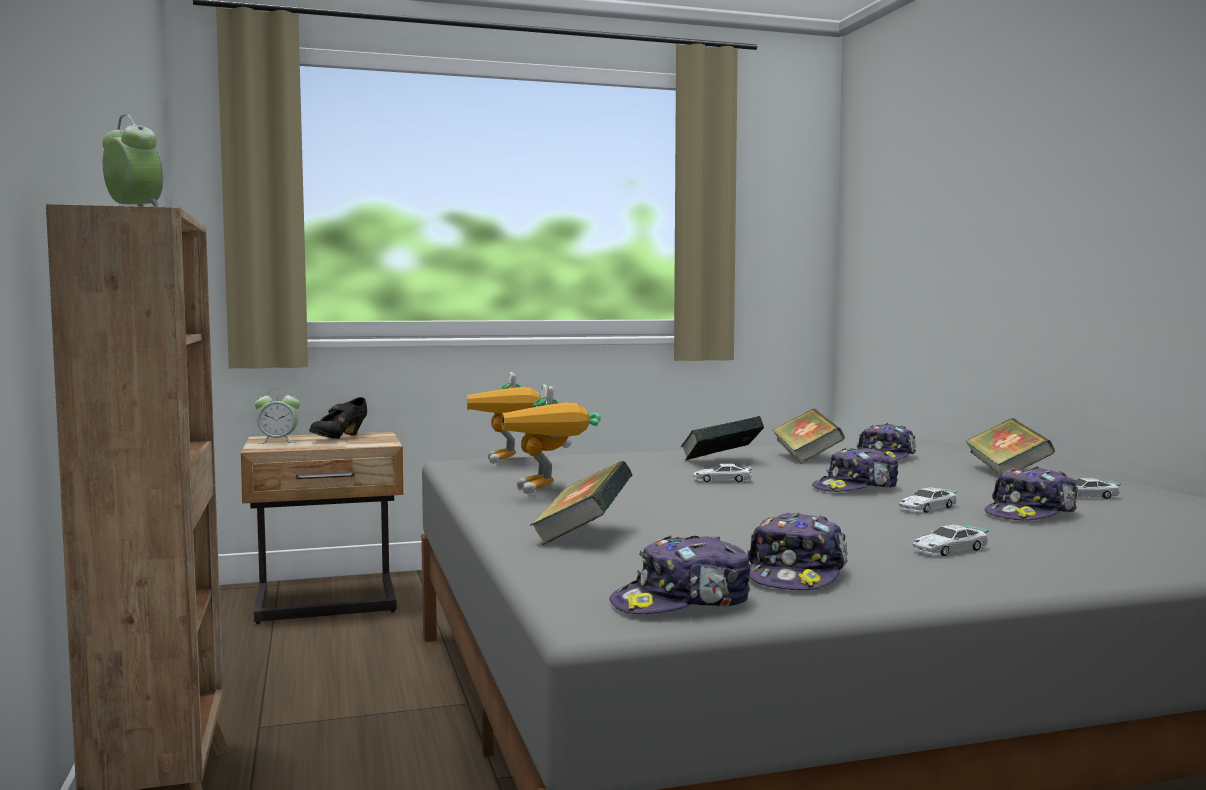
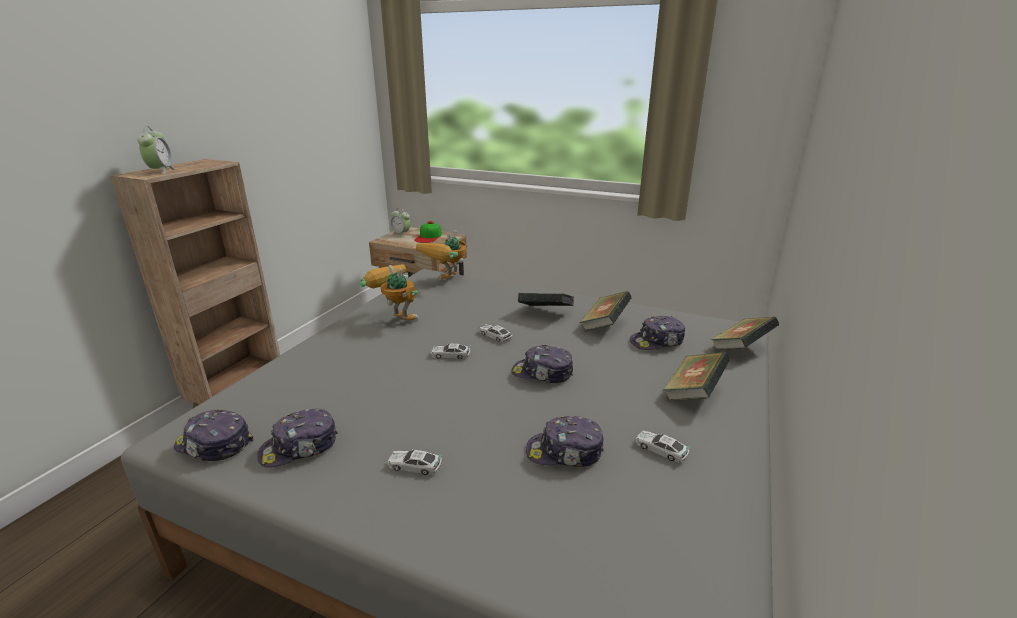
camera: 40 degrees right, 20 degrees up
black shoe [309,397,367,439] -> cap [414,221,442,243]
toy robot [501,384,601,494] -> toy robot turned 105 degrees clockwise [360,264,419,321]
book [530,461,633,545] -> book moved to [711,317,779,350]
toy car [899,488,957,513] -> toy car moved to [431,344,470,359]

